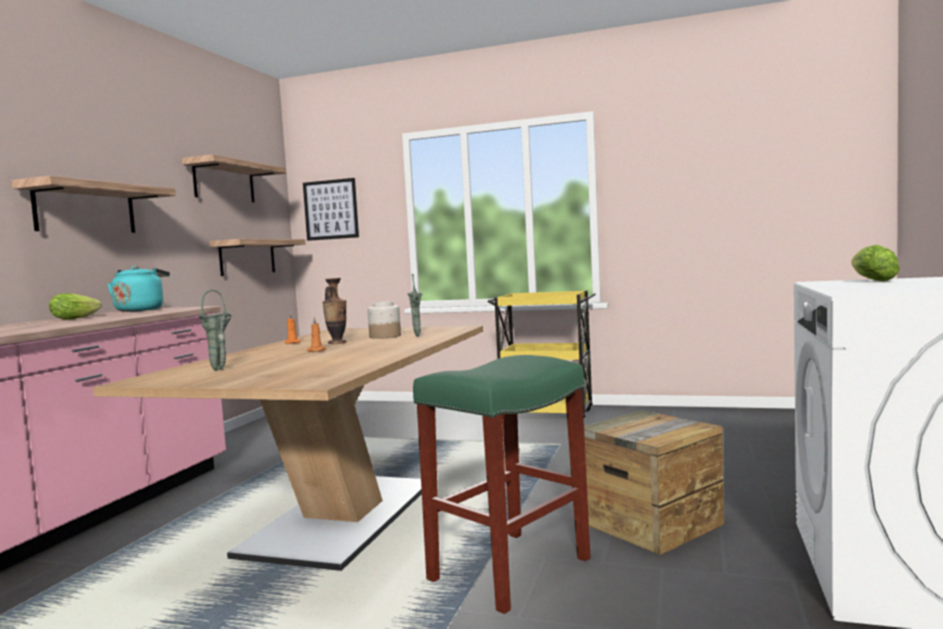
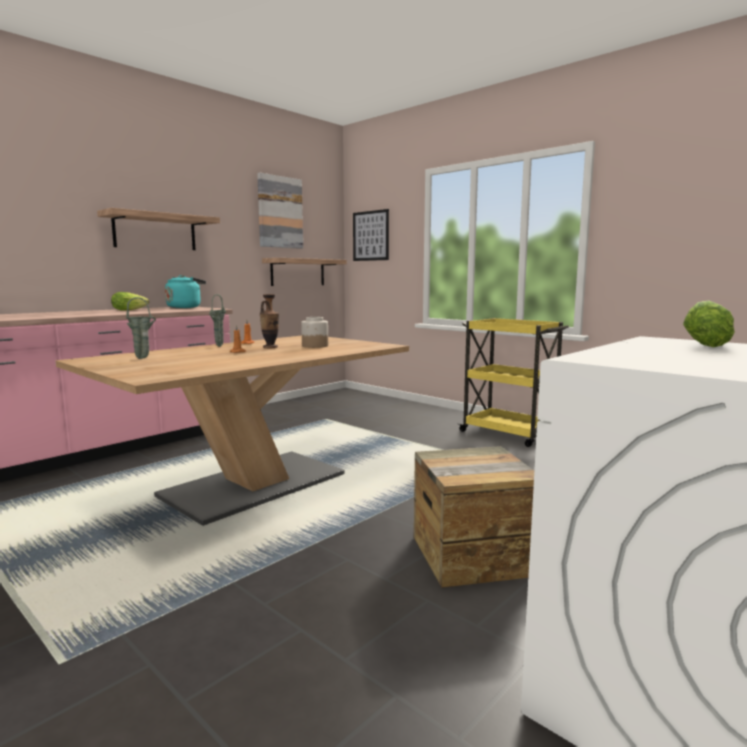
camera: 25 degrees right, 5 degrees up
shelf [182,154,286,202] -> picture [257,173,303,249]
green vase [408,274,422,337] -> green vase moved to [209,294,226,347]
green stool [413,355,591,614] -> none

